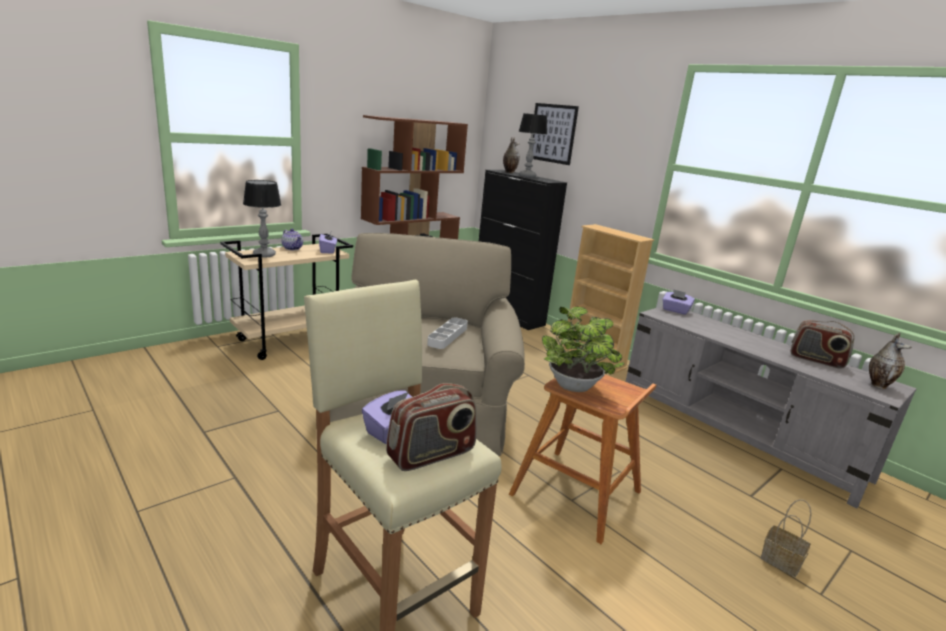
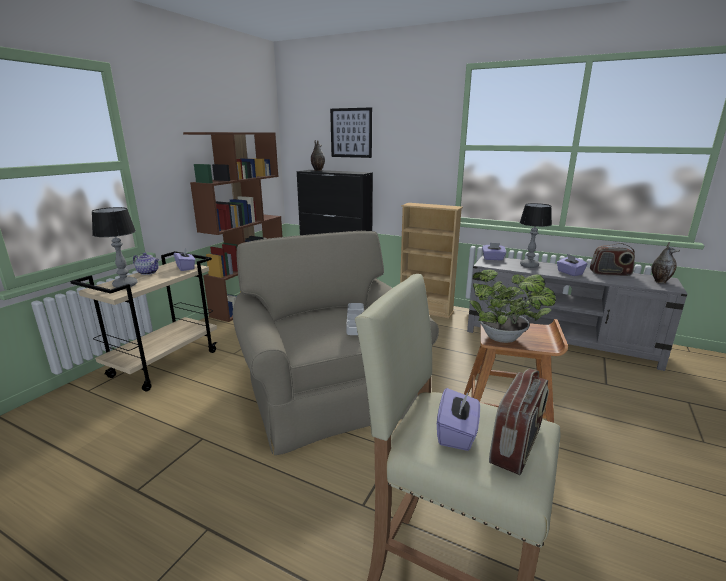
camera: 20 degrees left, 0 degrees up
table lamp [518,113,547,177] -> table lamp moved to [519,203,552,268]
basket [760,499,812,577] -> none
none -> purple tissue box [557,254,587,276]

